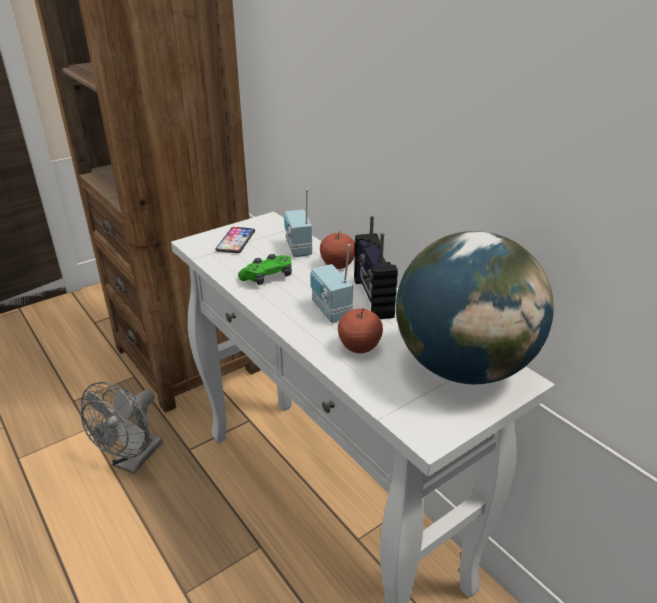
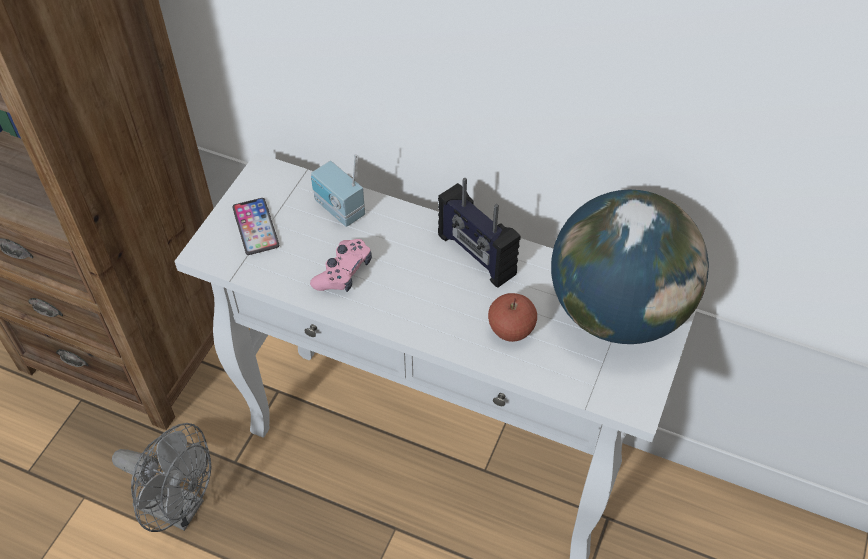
camera: 30 degrees left, 20 degrees up
grey fan [81,382,163,474] -> grey fan turned 60 degrees counterclockwise [112,423,211,532]
green game controller [238,254,292,285] -> pink game controller [310,239,372,292]
radio [311,244,353,323] -> none
apple [320,231,355,269] -> none

